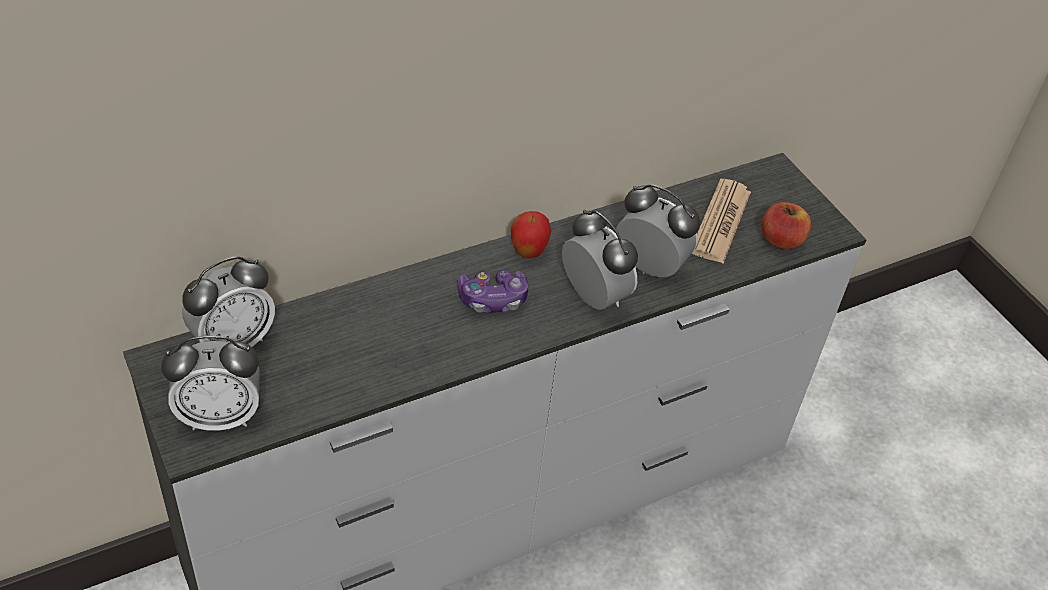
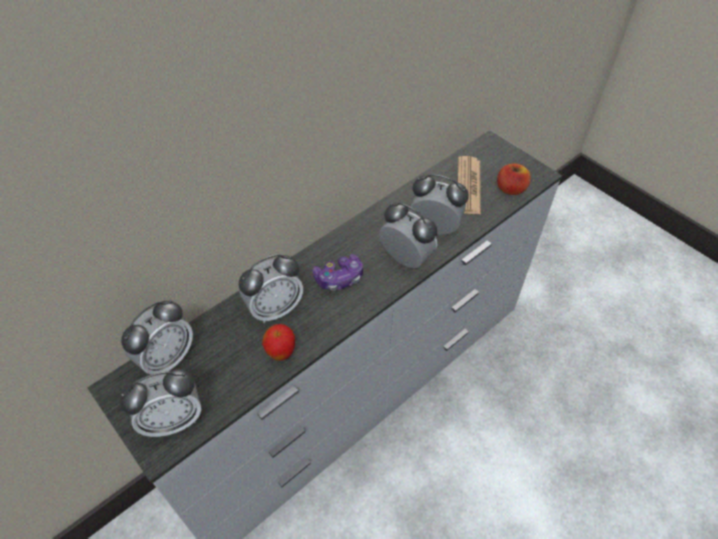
camera: 10 degrees left, 5 degrees up
apple [511,211,551,258] -> apple moved to [262,324,295,361]
none -> alarm clock [239,254,303,323]

